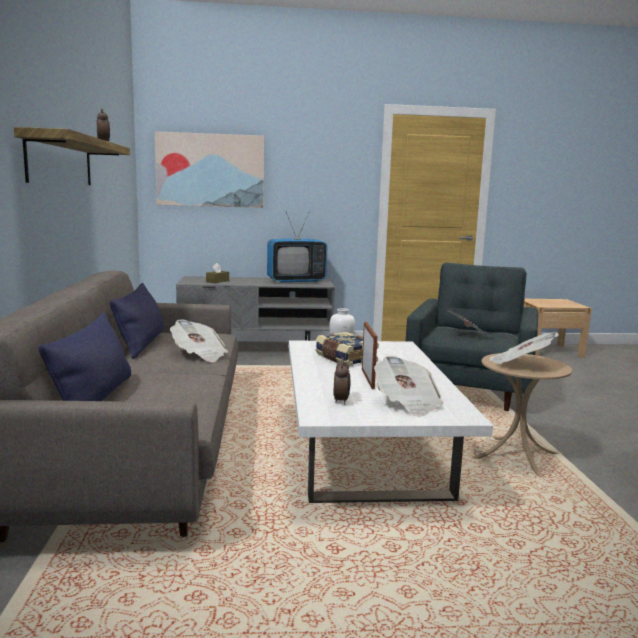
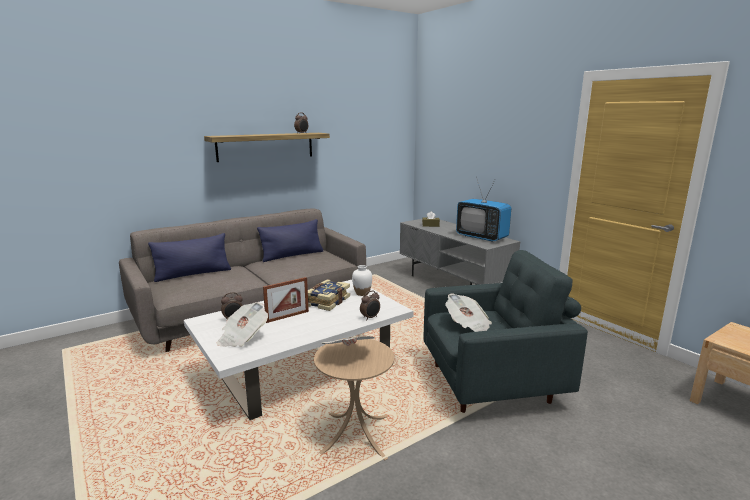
camera: 60 degrees right, 5 degrees up
picture [155,131,264,208] -> none
newspaper [170,320,228,362] -> none
none -> alarm clock [360,291,380,319]

